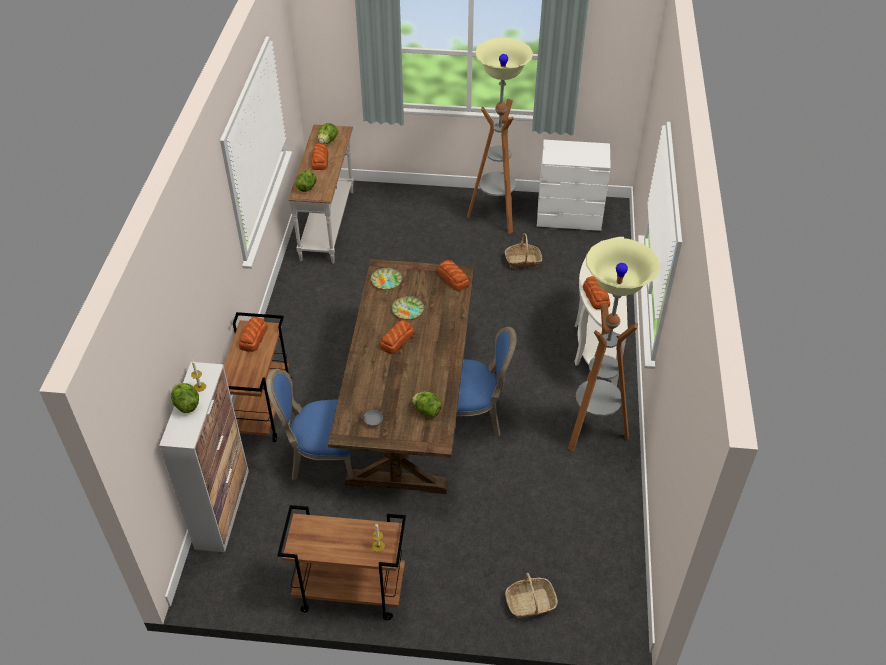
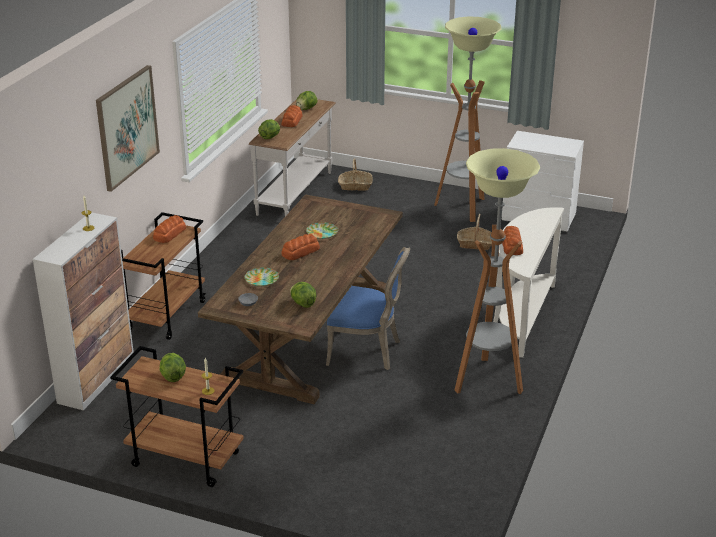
camera: 15 degrees right, 15 degrees down
lettuce [171,383,199,413] -> lettuce moved to [160,353,186,382]
blue chair [266,369,353,480] -> none
plate [371,268,402,290] -> plate moved to [244,267,279,286]
bread [438,260,469,291] -> none
basket [505,573,558,618] -> basket moved to [338,158,373,191]
none -> picture [96,65,160,192]

